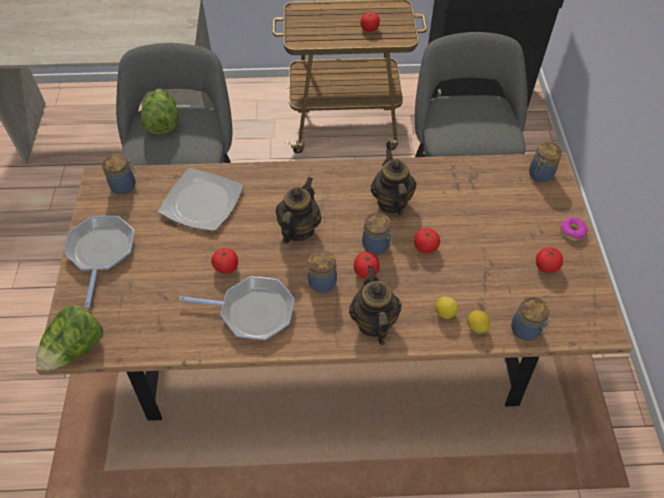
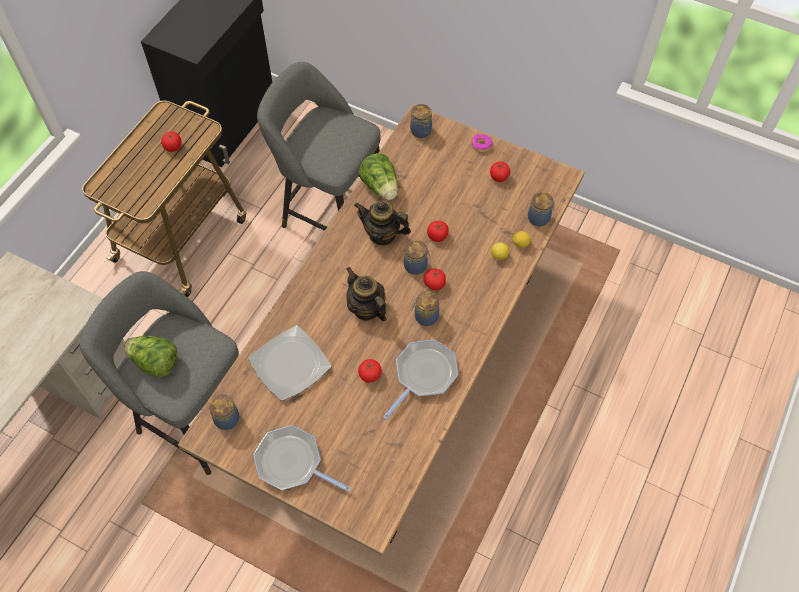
camera: 60 degrees left, 5 degrees up
lettuce [36,306,103,371] -> lettuce moved to [359,153,398,200]
teapot [349,265,402,345] -> none

